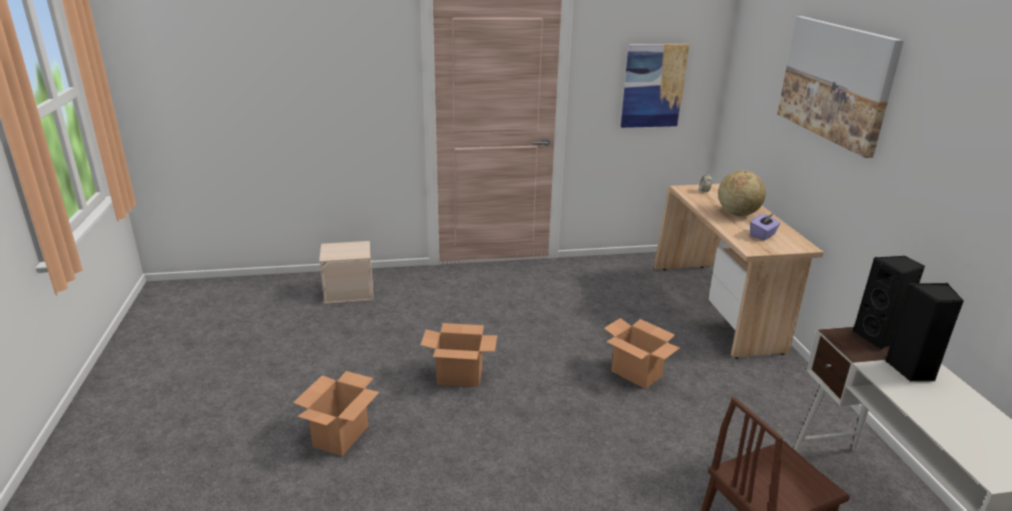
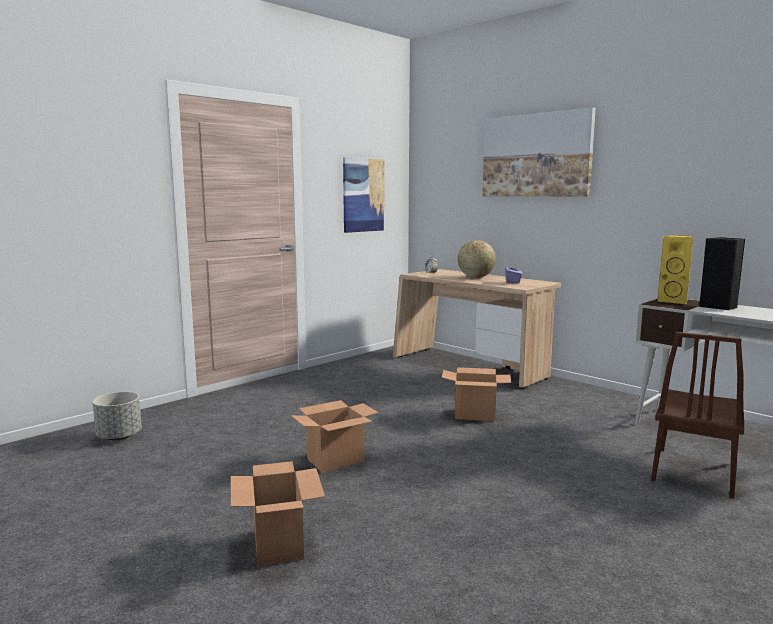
camera: 35 degrees left, 15 degrees down
beige storage box [319,241,373,304] -> grey planter [92,392,142,440]
black speaker [853,256,925,350] -> yellow speaker [657,235,693,304]

